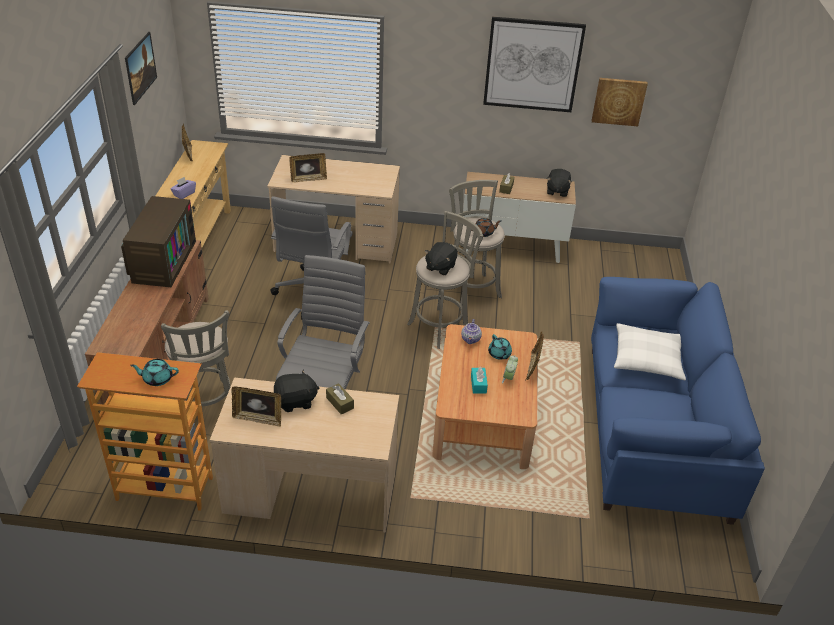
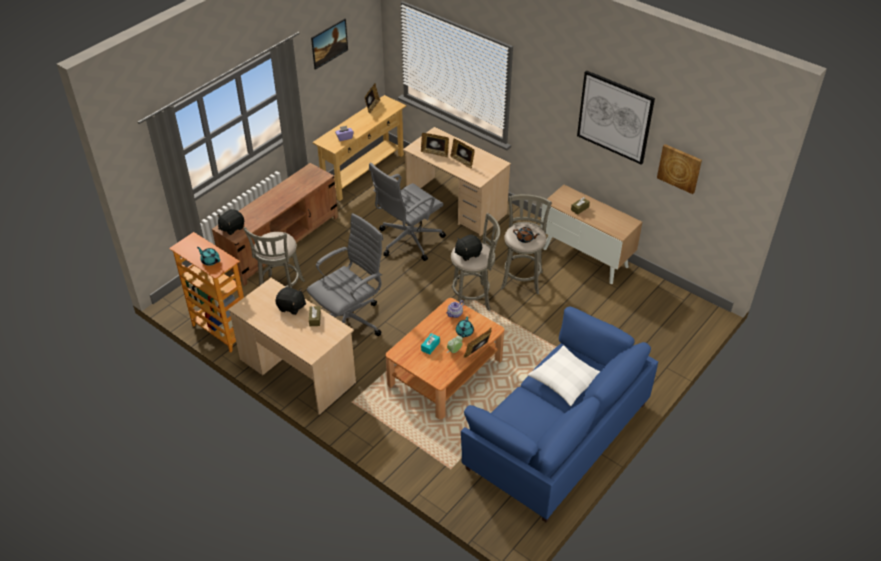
camera: 35 degrees right, 5 degrees up
television [121,196,196,287] -> none
picture frame [231,387,281,427] -> picture frame moved to [451,139,475,169]
black plush toy [547,169,572,197] -> black plush toy moved to [218,209,244,235]

